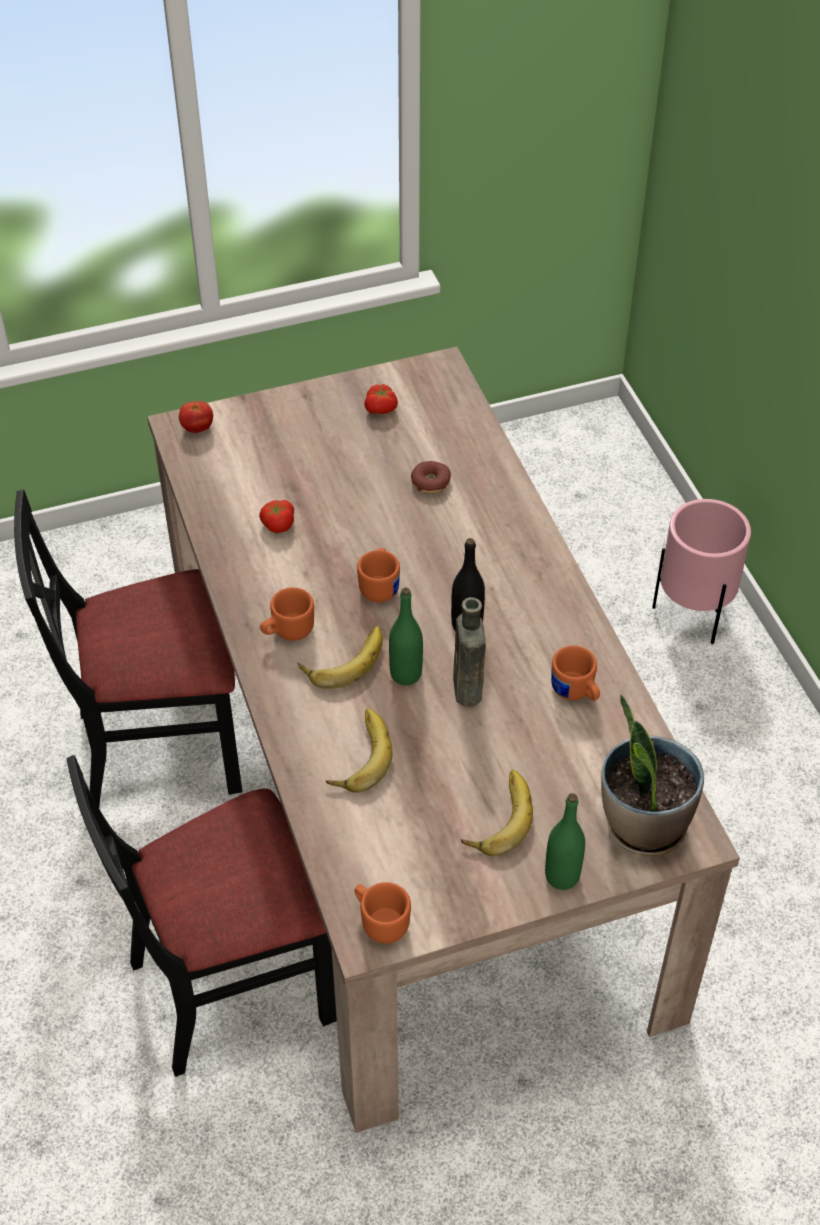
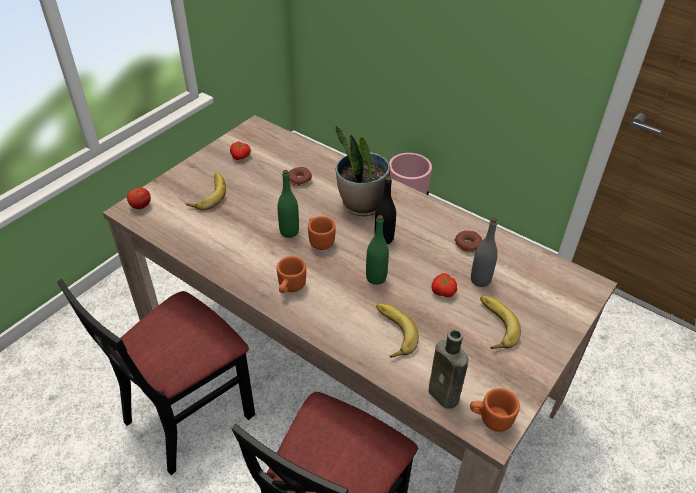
camera: 35 degrees left, 5 degrees down
tomato [259,500,294,533] -> tomato moved to [432,273,457,297]
banana [298,626,383,689] -> banana moved to [186,172,226,211]
brown bottle [453,597,486,707] -> brown bottle moved to [429,329,468,408]
green bottle [545,793,585,890] -> green bottle moved to [278,170,299,238]
orange mug [551,645,600,701] -> donut [455,231,483,252]
potted plant [601,694,704,856] -> potted plant moved to [336,125,390,216]
none -> grey bottle [471,218,498,287]

